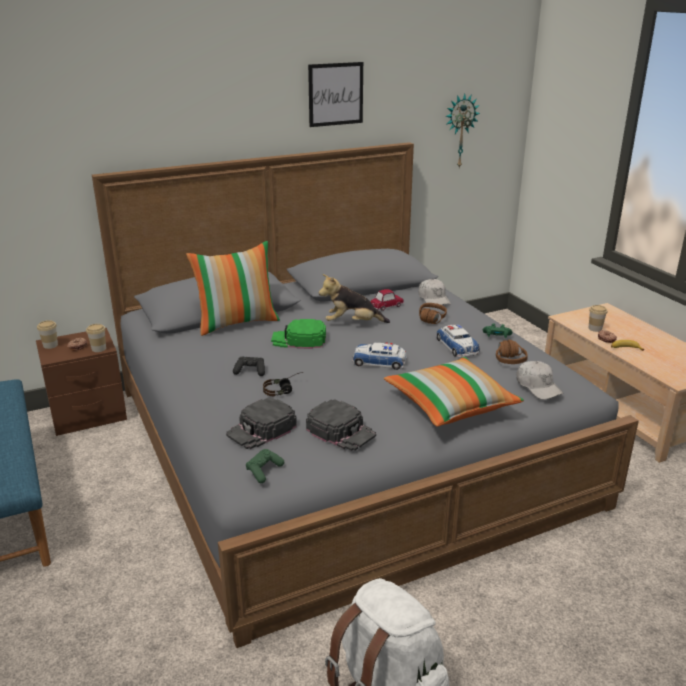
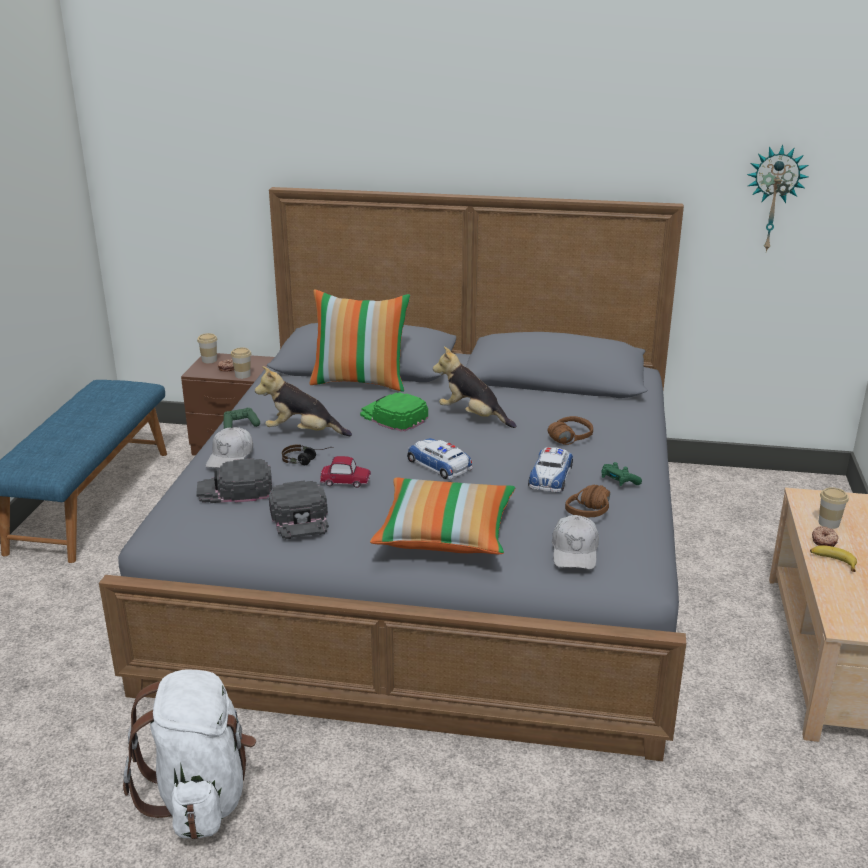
camera: 35 degrees right, 0 degrees up
black game controller [233,356,265,376] -> plush toy [255,366,352,436]
green game controller [246,449,284,483] -> green game controller moved to [223,408,260,429]
picture [308,62,363,127] -> none
toy car [370,289,404,311] -> toy car moved to [320,456,371,488]
white cap [419,279,451,305] -> white cap moved to [206,427,253,468]

